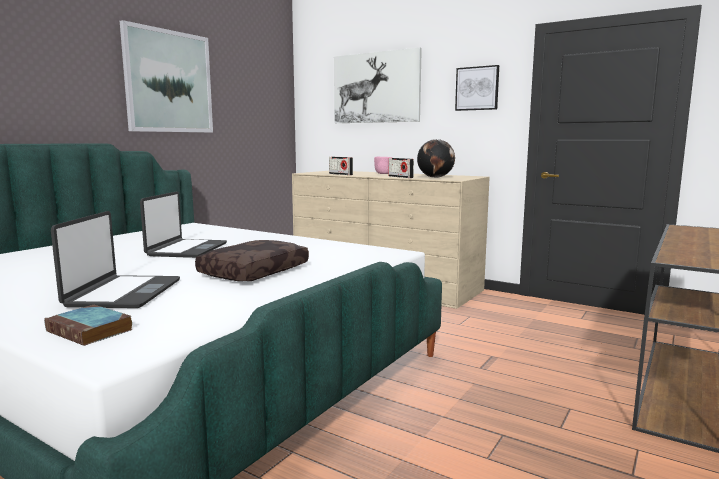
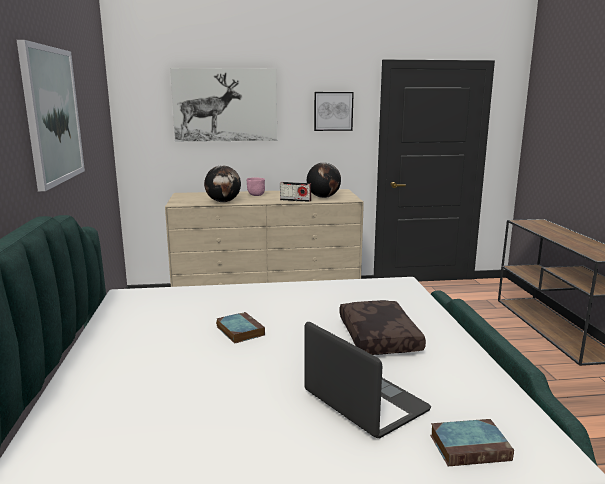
camera: 40 degrees left, 5 degrees up
laptop [140,191,227,258] -> book [216,312,265,344]
radio [329,157,353,175] -> globe [204,165,241,202]

